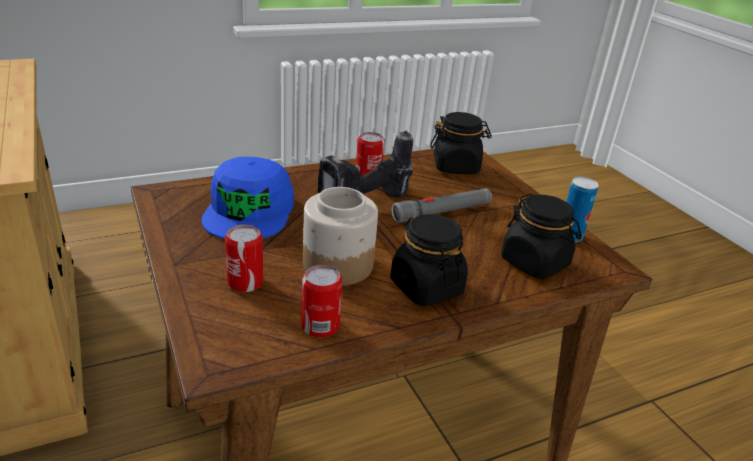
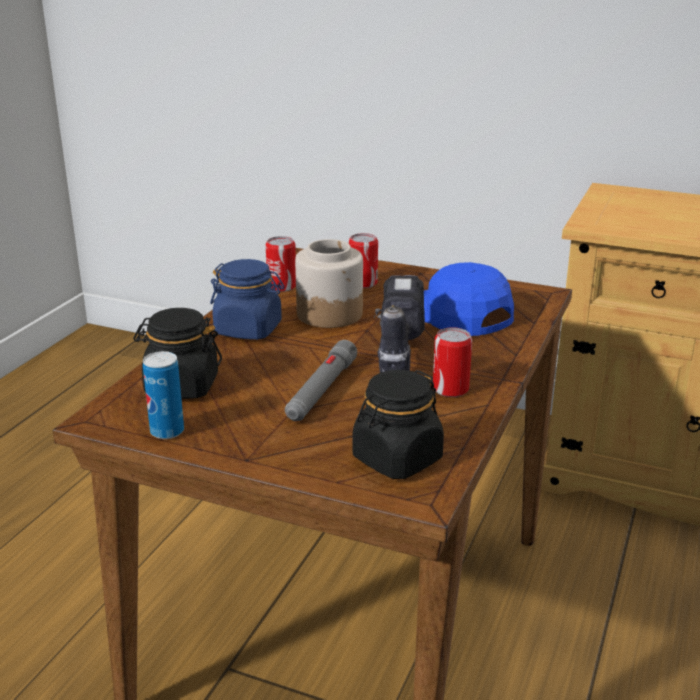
camera: 140 degrees right, 5 degrees down
black jar [390,214,468,306] -> blue jar [210,259,284,340]

